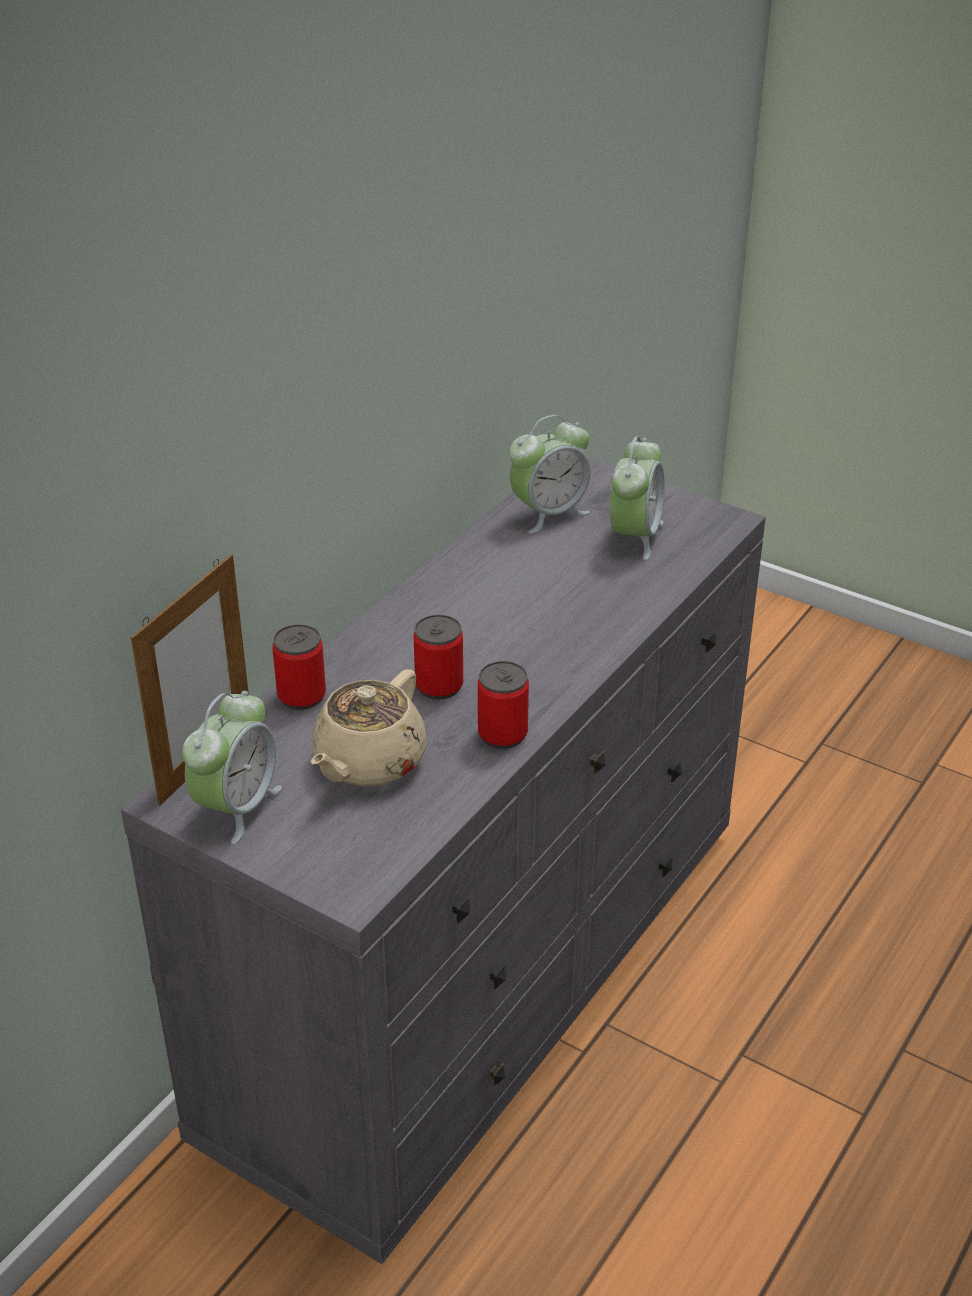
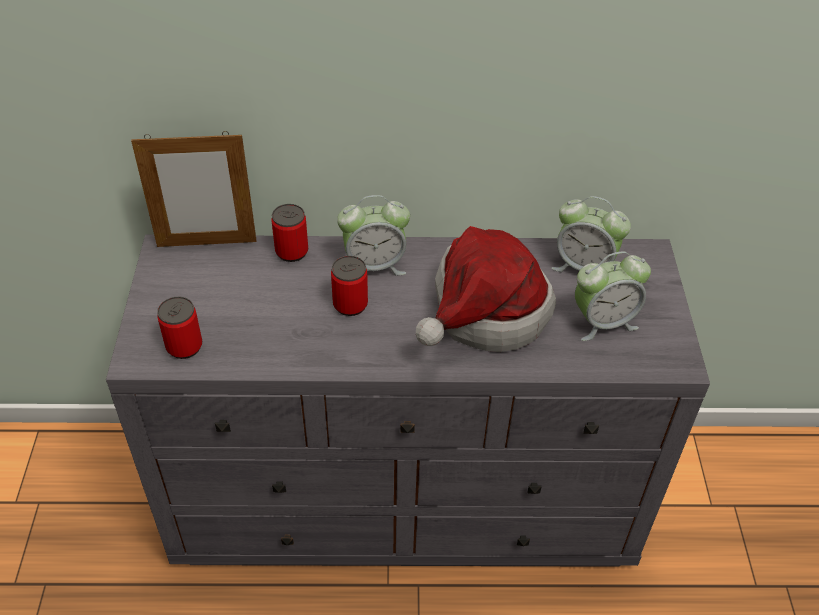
camera: 55 degrees right, 10 degrees up
alarm clock [182,691,282,844] -> alarm clock moved to [337,195,410,276]
beige teapot [311,669,427,787] -> none
can [478,661,529,749] -> can moved to [157,297,202,359]
none -> hat [416,226,556,352]

